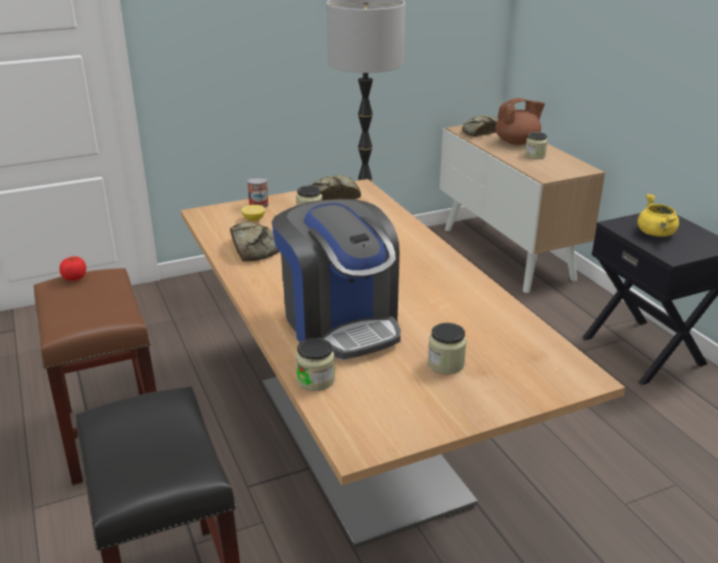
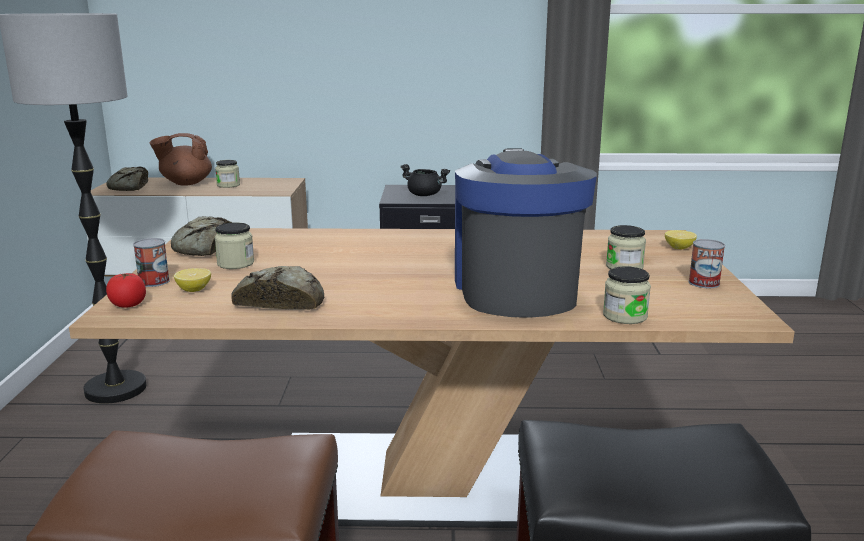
camera: 65 degrees left, 10 degrees down
tomato [59,256,86,281] -> tomato moved to [106,273,146,308]
coffee machine [272,199,401,360] -> coffee machine turned 90 degrees counterclockwise [455,148,597,318]
brown teapot [495,98,545,145] -> brown teapot turned 105 degrees counterclockwise [150,133,212,186]
yellow cooking pot [637,194,679,237] -> black cooking pot [400,164,450,196]
none -> lemon [665,230,697,250]
none -> can [688,239,725,288]

